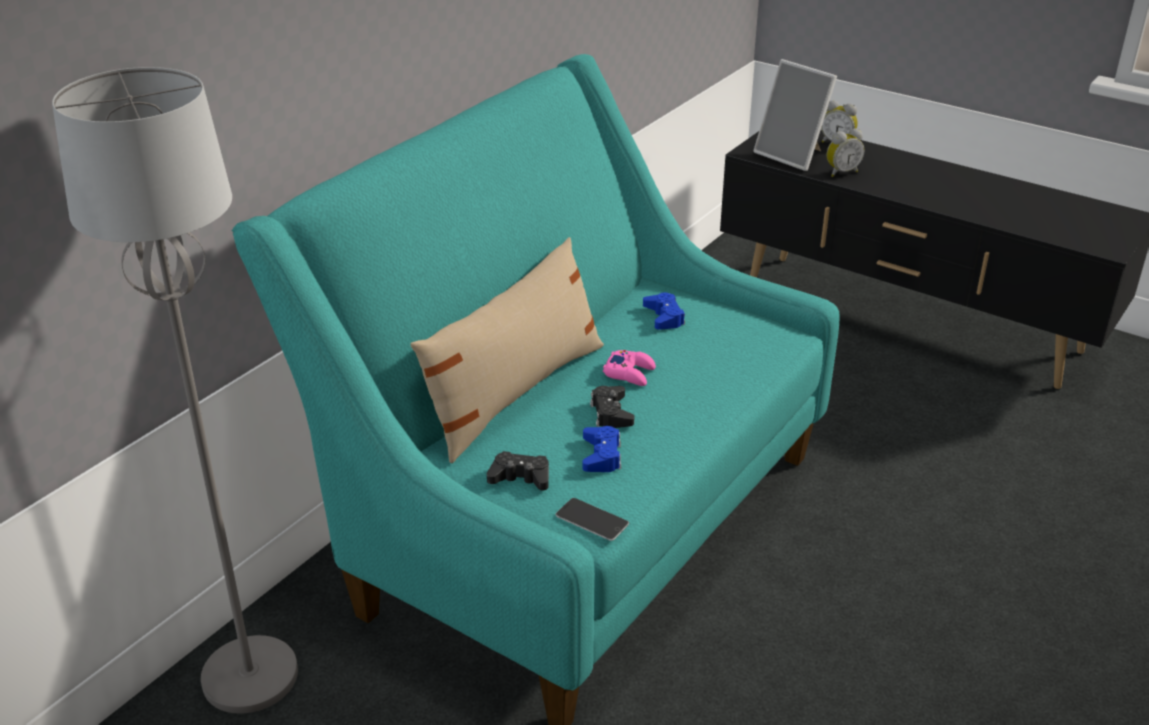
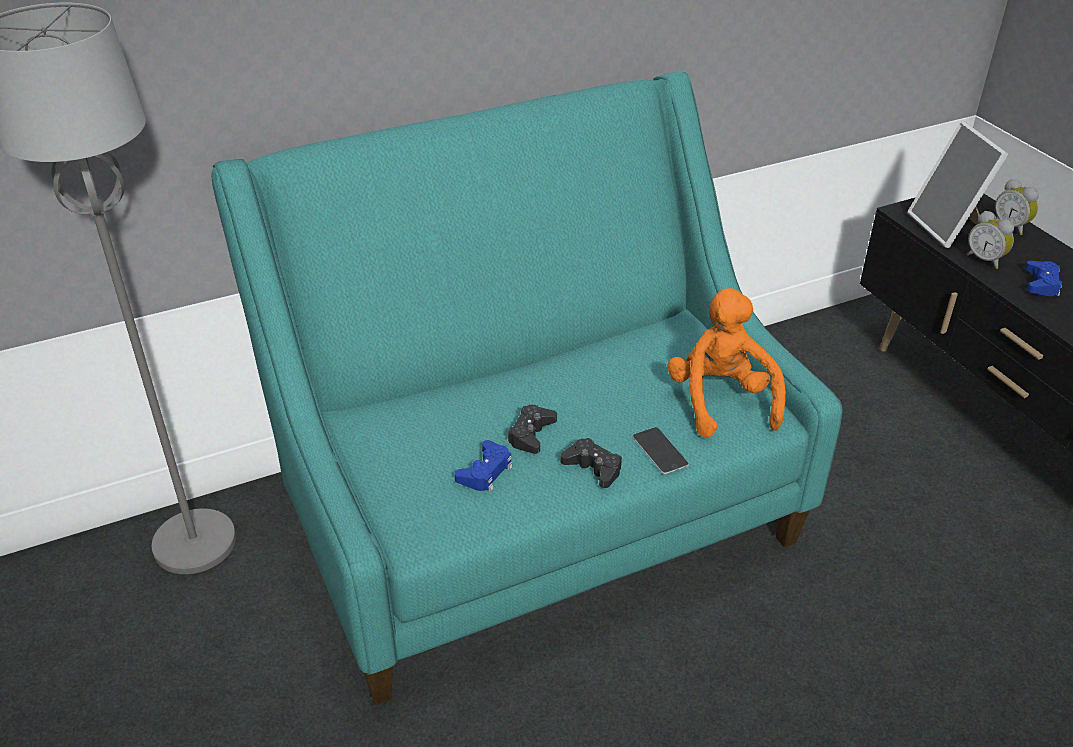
camera: 30 degrees right, 5 degrees up
beige pillow [411,237,604,463] -> none
black game controller [487,451,549,490] -> black game controller moved to [560,438,622,488]
phone [555,498,629,541] -> phone moved to [632,427,689,474]
pink game controller [603,350,656,386] -> none
blue game controller [643,292,685,330] -> blue game controller moved to [1025,261,1062,296]
alarm clock [827,129,864,177] -> alarm clock turned 45 degrees clockwise [967,211,1014,269]
none -> orange plush toy [667,288,786,438]

